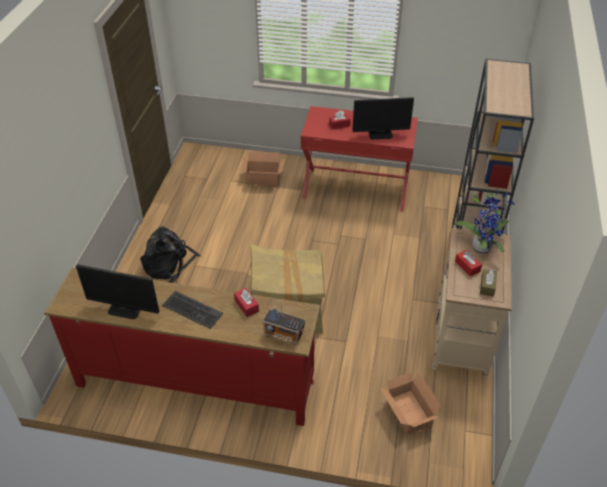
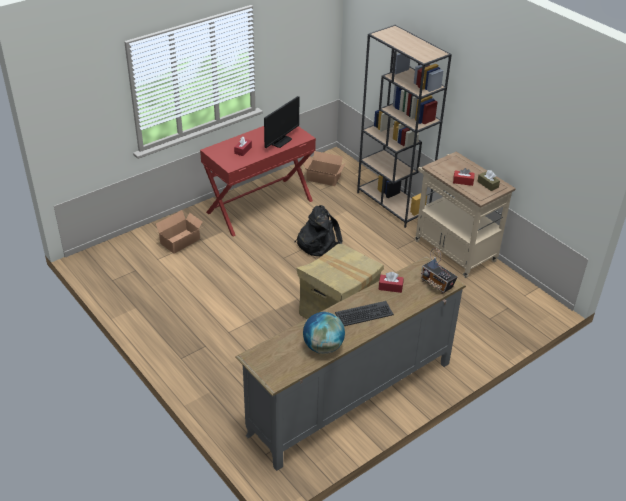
camera: 50 degrees left, 5 degrees down
red cabinet [44,268,321,426] -> grey cabinet [235,256,466,471]
monitor [76,264,159,319] -> globe [303,312,345,354]
black backpack [140,227,201,283] -> black backpack moved to [295,205,342,257]
radio [263,298,305,345] -> radio turned 75 degrees clockwise [421,248,457,294]
cardboard box [380,372,441,435] -> cardboard box moved to [303,151,346,186]
potted plant [455,189,515,254] -> none

